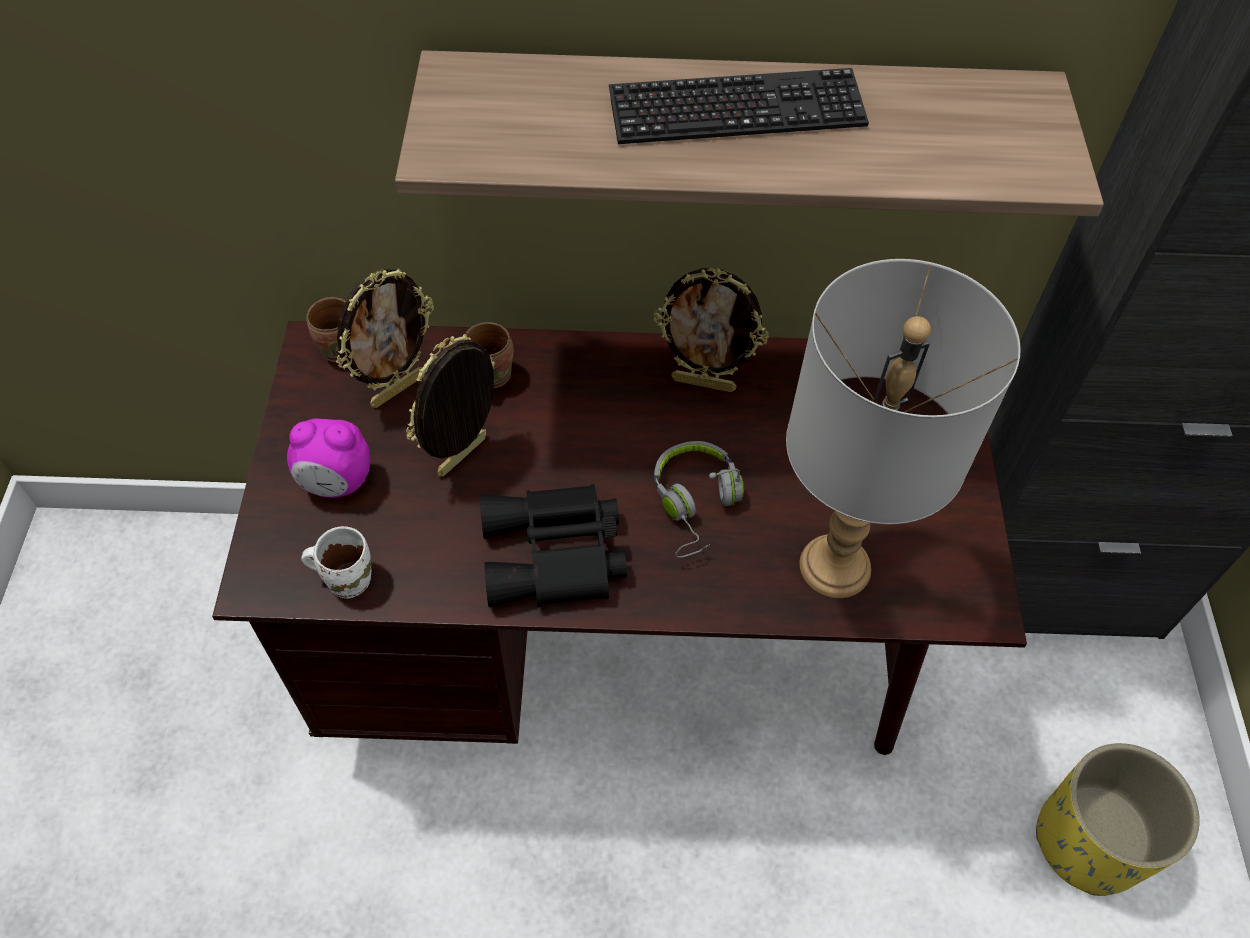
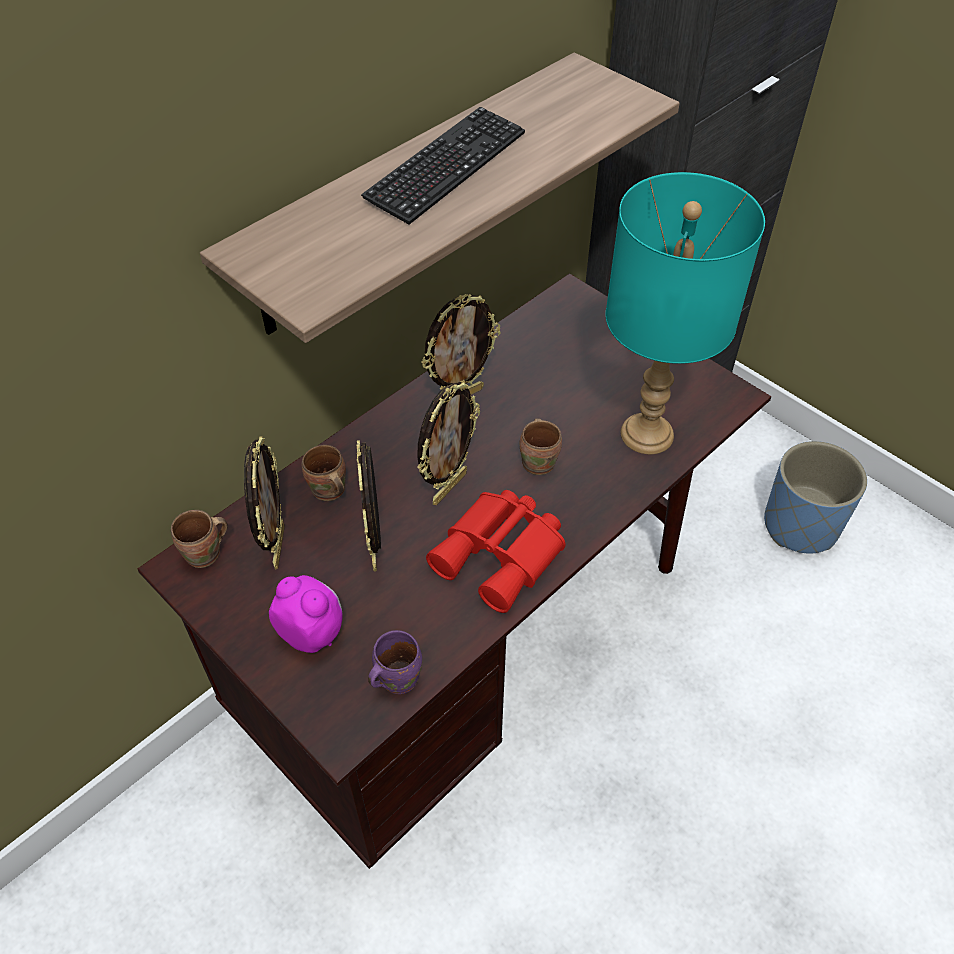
camera: 45 degrees left, 5 degrees down
alarm clock [287,418,370,498] -> alarm clock turned 105 degrees counterclockwise [269,575,343,653]
white mug [301,526,371,599] -> purple mug [368,630,422,694]
black binoculars [480,484,627,607] -> red binoculars [426,490,565,613]
grey headphones [654,441,744,558] -> brown mug [520,418,562,475]
grey table lamp [786,259,1021,598] -> turquoise table lamp [606,172,765,454]
yellow planter [1036,743,1200,896] -> blue planter [764,441,867,554]
none -> picture frame [417,382,480,505]

